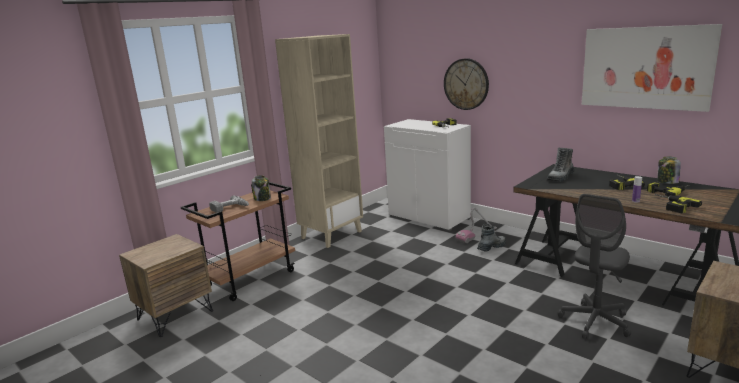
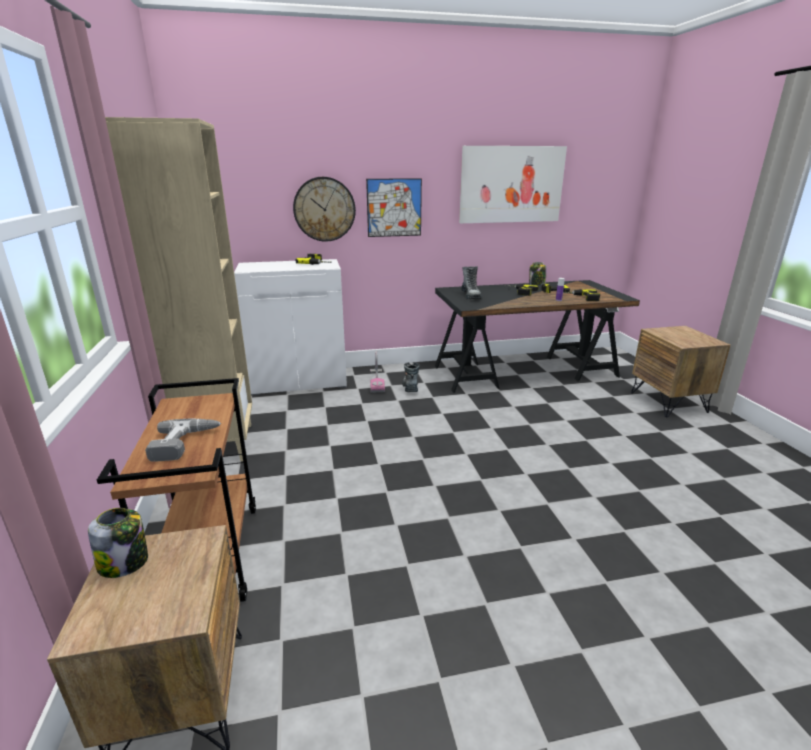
camera: 55 degrees left, 5 degrees up
jar [252,175,271,201] -> jar moved to [88,508,148,578]
grey office chair [558,194,631,339] -> none
none -> picture [366,178,422,237]

